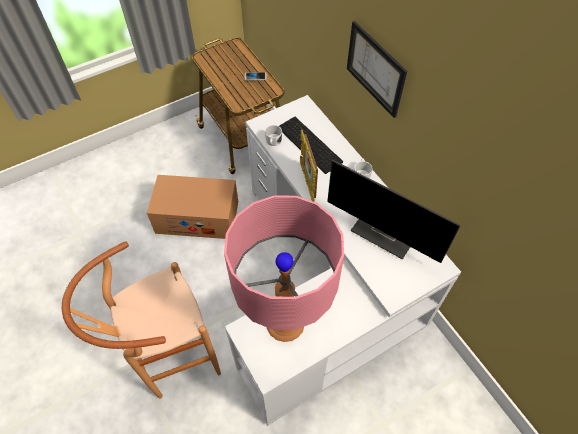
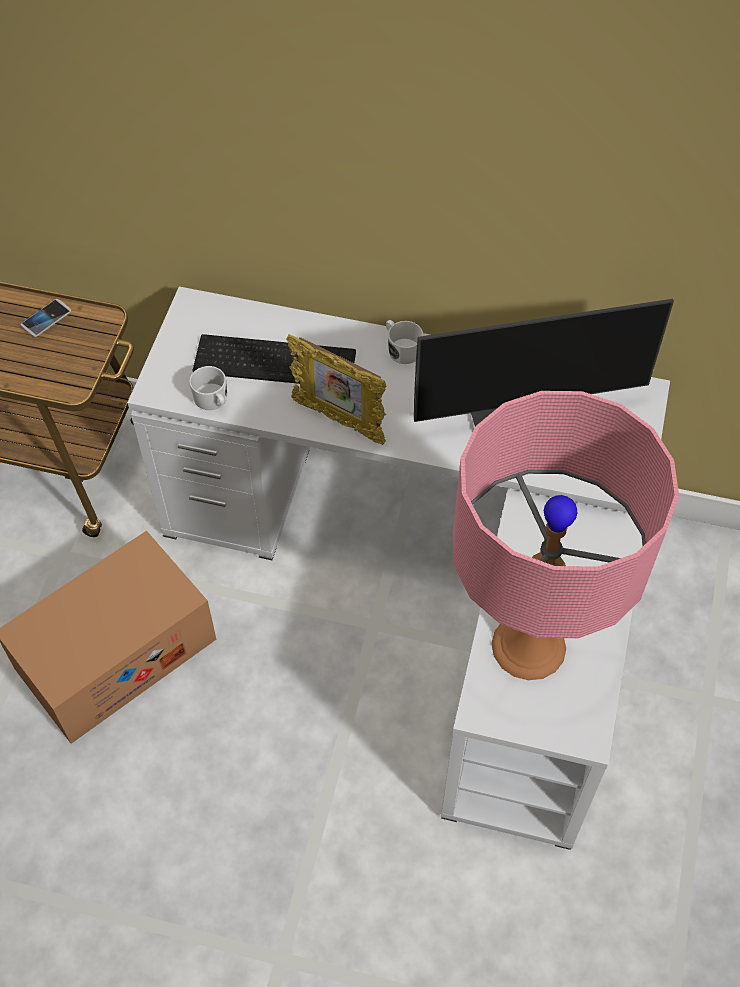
camera: 45 degrees left, 0 degrees up
brown stool [62,241,221,398] -> none
picture [347,21,407,118] -> none

